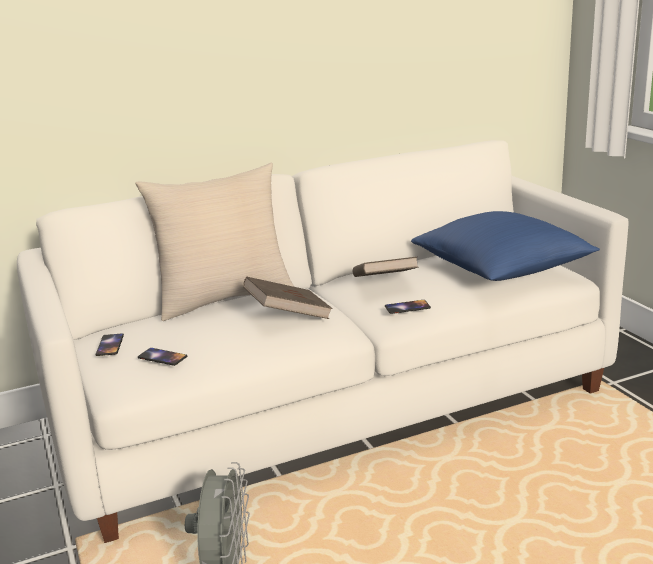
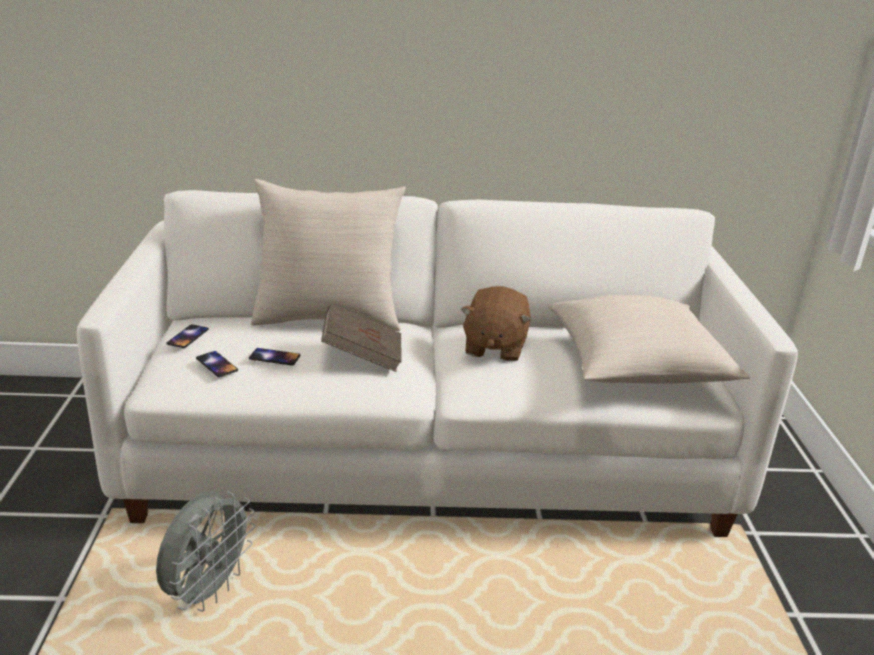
camera: 20 degrees right, 5 degrees up
brown book [352,257,419,277] -> brown plush toy [461,286,531,361]
phone [385,300,431,314] -> phone moved to [249,348,301,366]
blue pillow [411,211,600,281] -> beige pillow [548,295,750,383]

